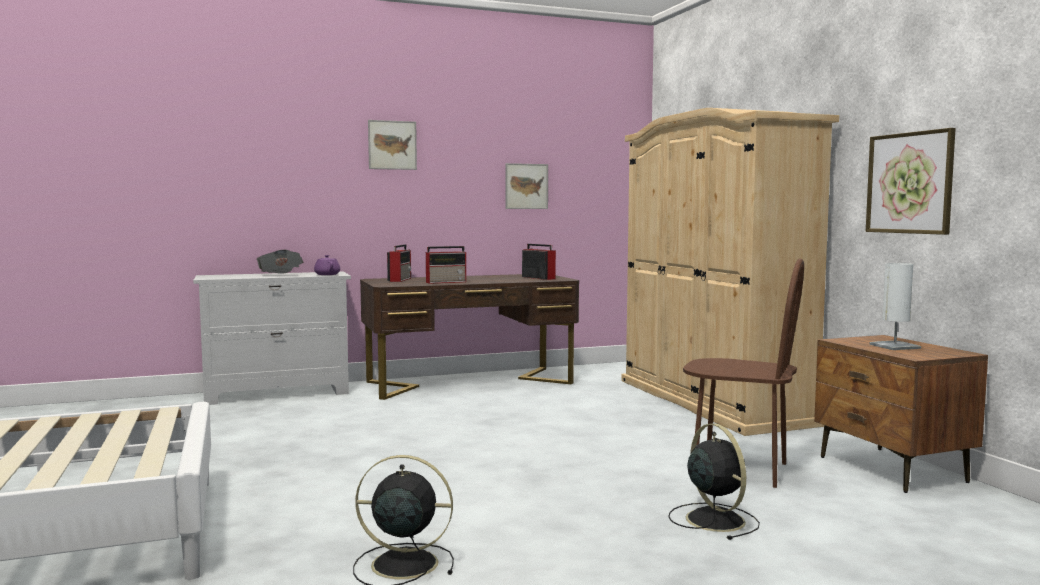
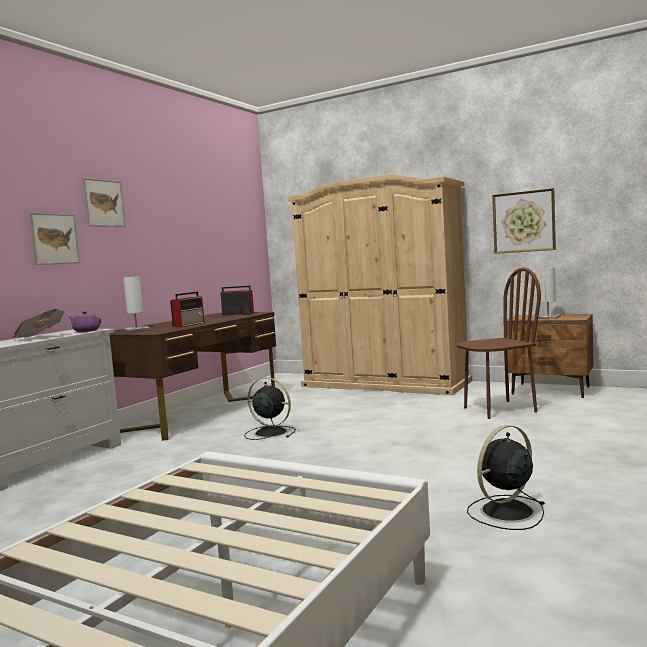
camera: 40 degrees left, 0 degrees up
radio [387,244,411,282] -> white table lamp [123,276,150,331]
picture [505,163,548,209] -> picture moved to [29,213,80,265]
black fan [668,423,760,540] -> black fan moved to [245,377,296,440]

